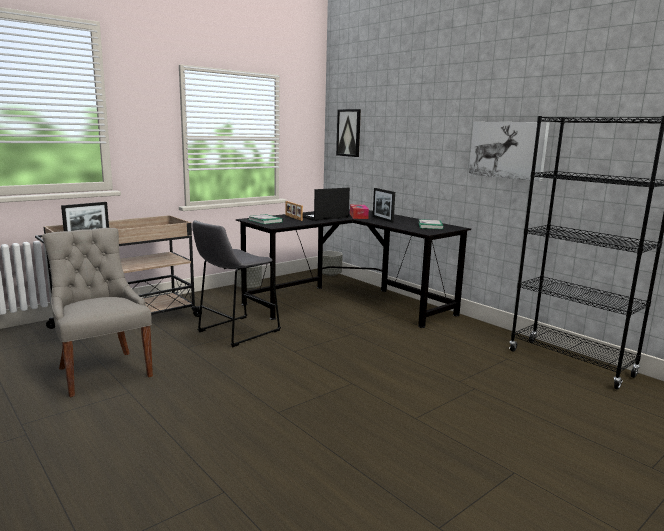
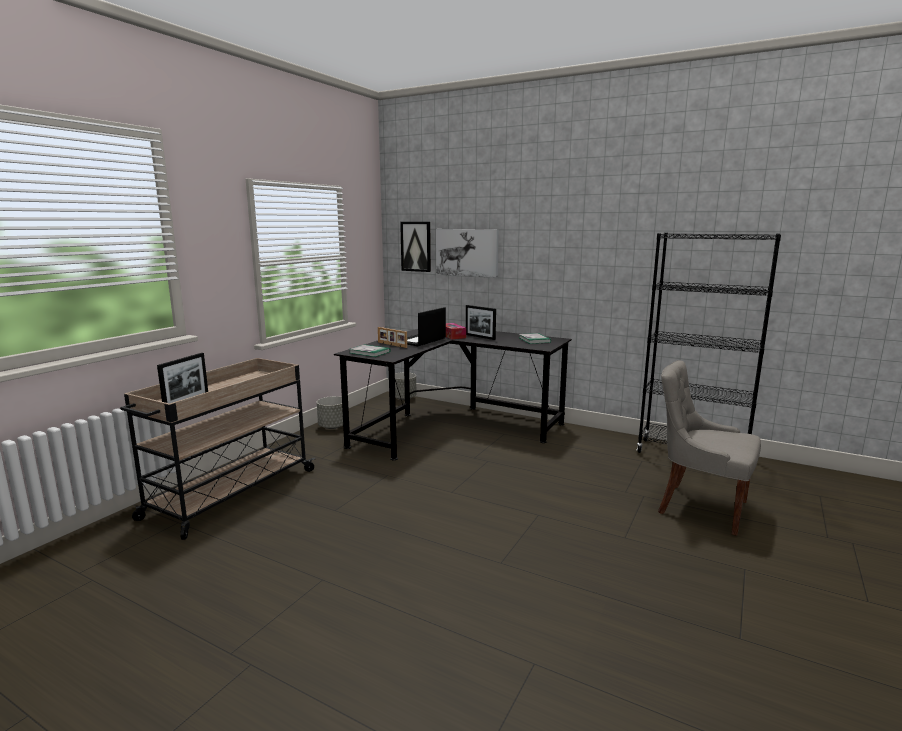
camera: 20 degrees left, 0 degrees up
grey chair [42,228,153,397] -> grey chair moved to [658,360,761,536]
grey stool [193,220,281,347] -> none
picture [469,122,550,181] -> picture moved to [436,229,499,278]

